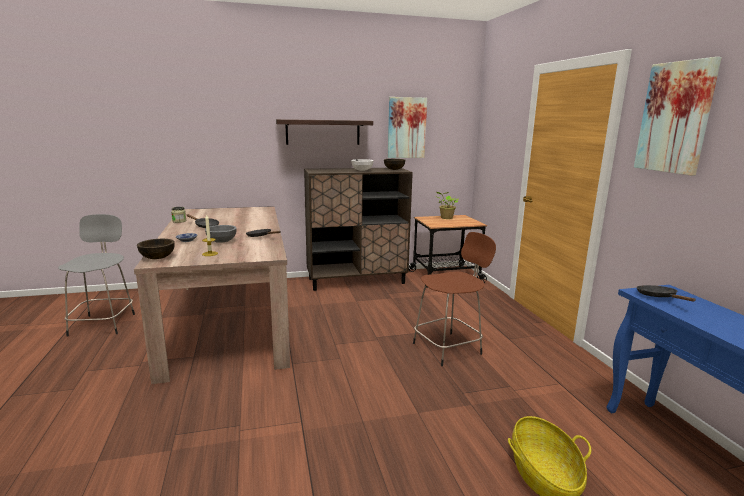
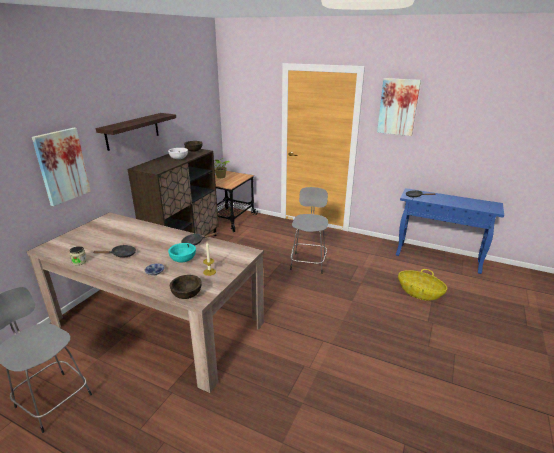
camera: 50 degrees left, 10 degrees up
grey bowl [205,225,237,243] -> turquoise bowl [168,243,196,263]
picture [388,97,427,158] -> picture moved to [32,128,91,206]
brown stool [413,232,496,366] -> grey stool [290,187,328,274]

